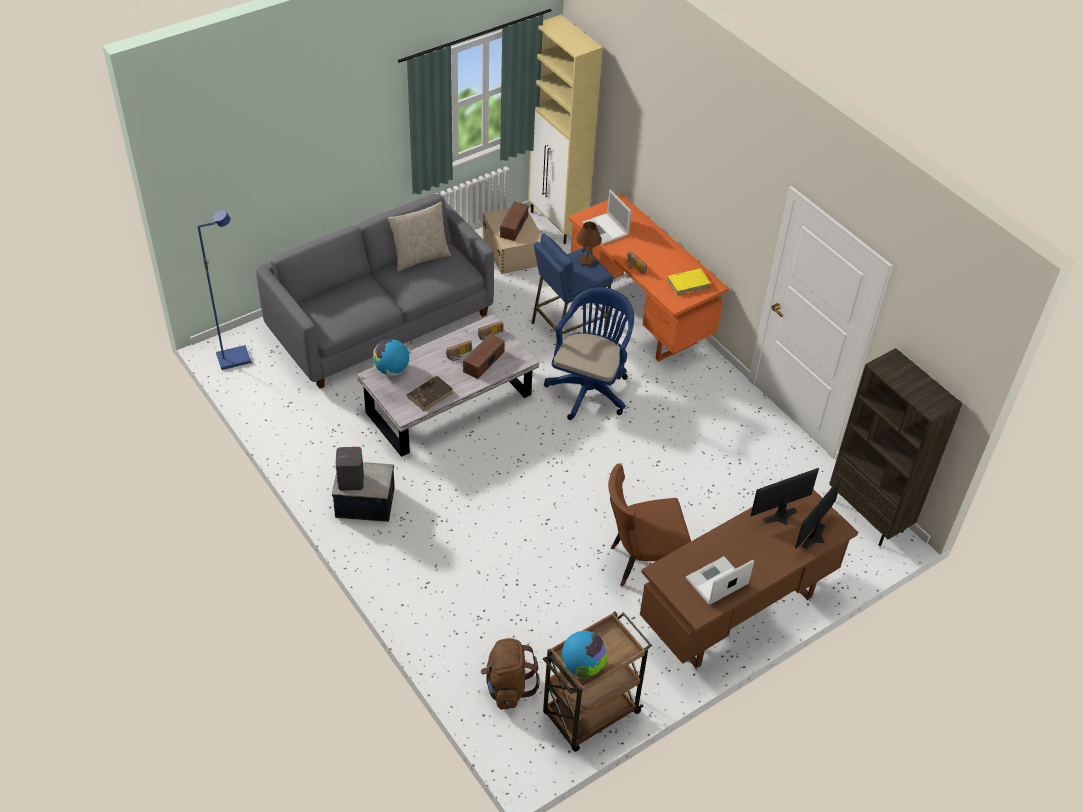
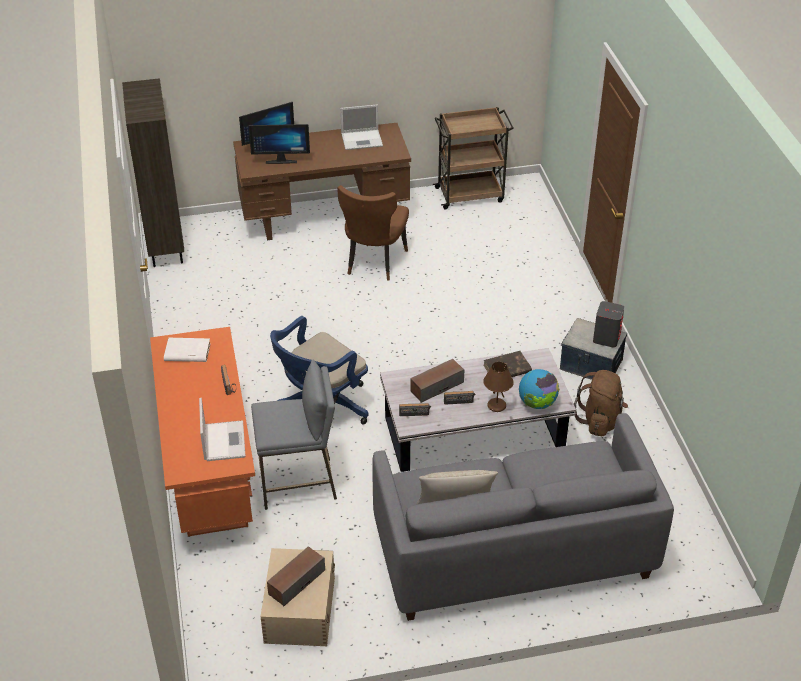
camera: 155 degrees left, 5 degrees down
blue floor lamp [197,210,251,370] -> none
brown backpack [481,638,540,709] -> brown backpack moved to [574,370,628,436]
beige cabinet [528,15,603,244] -> none
blue stool [532,233,613,334] -> grey stool [251,360,337,510]
globe [562,631,607,677] -> none
brown table lamp [576,222,602,266] -> brown table lamp moved to [483,362,514,412]
brown chair [608,463,691,587] -> brown chair turned 90 degrees clockwise [337,185,409,281]
yellow book [667,269,711,296] -> white book [164,338,211,362]

